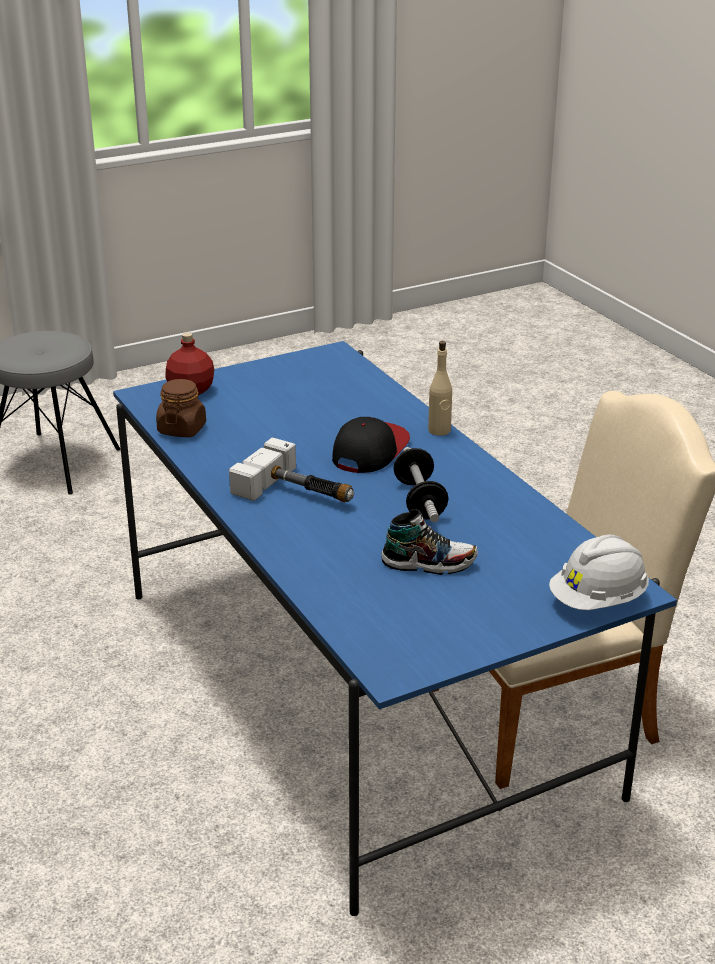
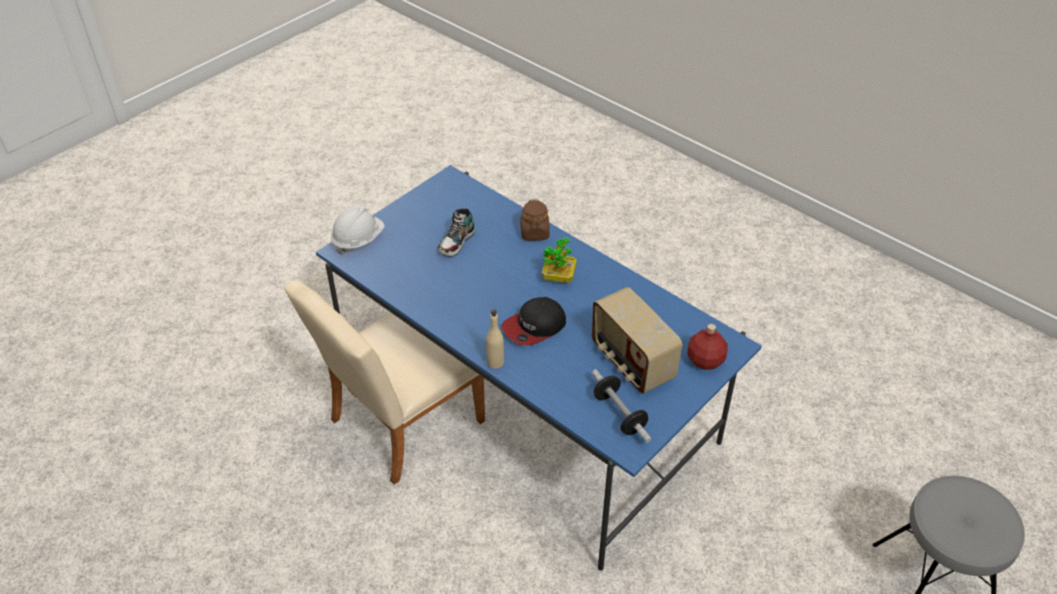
camera: 160 degrees right, 15 degrees up
brown jar [156,379,206,437] -> brown jar moved to [520,199,550,241]
hammer [229,437,354,502] -> potted plant [542,237,577,283]
cap [332,417,410,473] -> cap turned 45 degrees clockwise [502,297,566,346]
shoe [381,509,478,575] -> shoe turned 45 degrees counterclockwise [438,209,475,257]
dumbbell [393,447,448,522] -> dumbbell moved to [592,369,652,443]
none -> radio [592,287,682,394]

